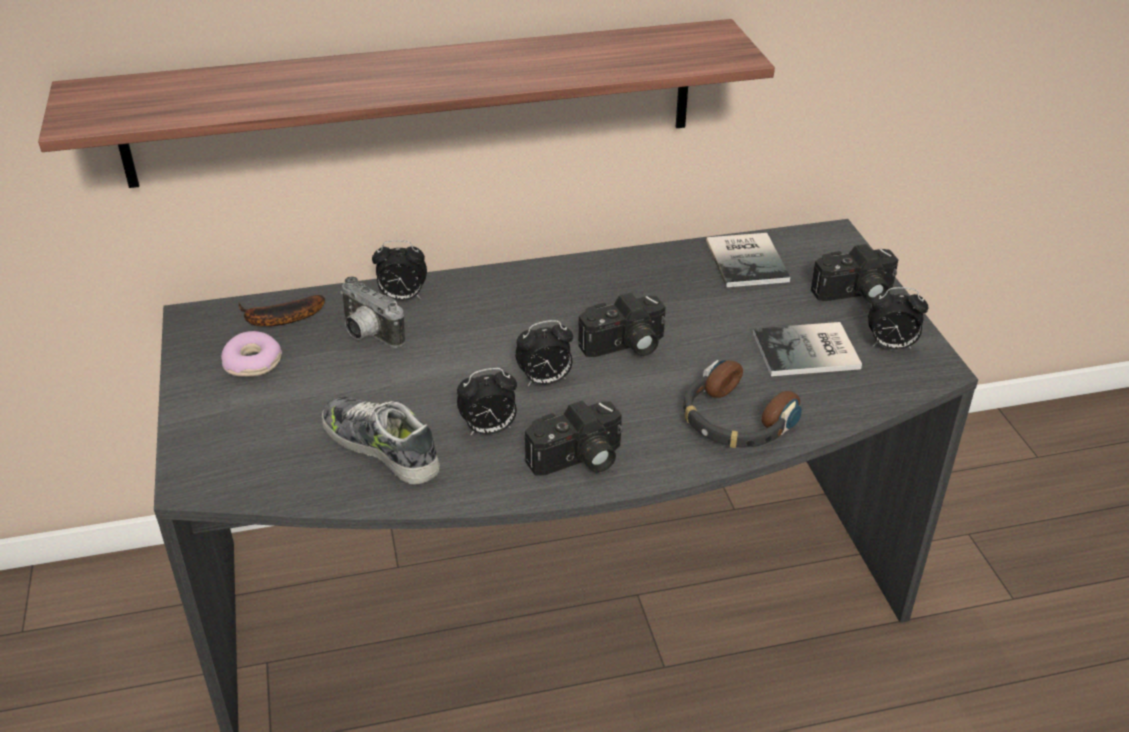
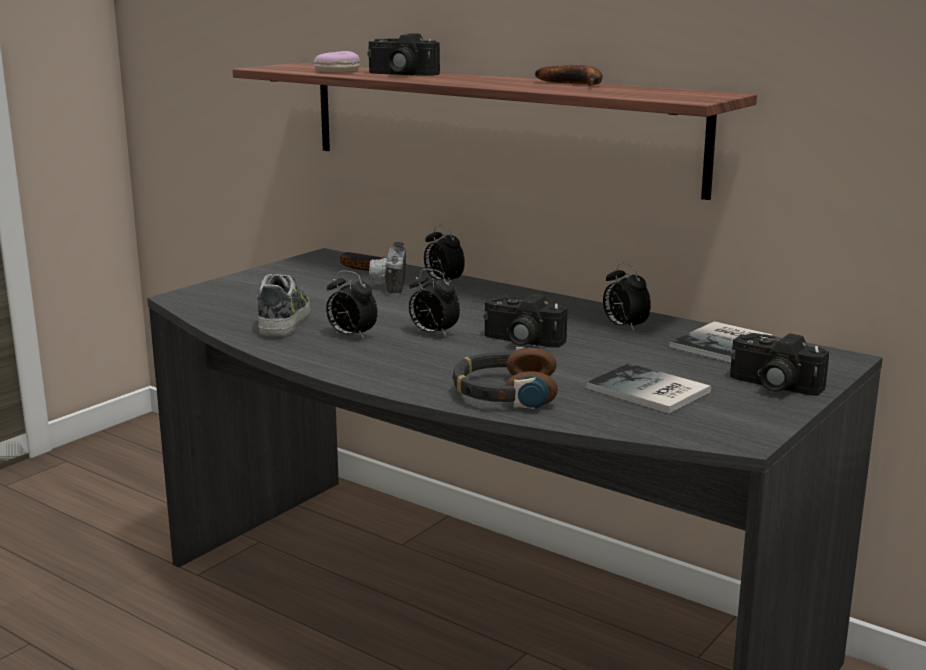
camera: 50 degrees right, 20 degrees down
donut [221,331,282,377] -> donut moved to [314,51,360,72]
camera [525,400,622,476] -> camera moved to [368,33,440,76]
alarm clock [868,287,928,350] -> alarm clock moved to [603,263,651,331]
none -> banana [535,65,603,86]

